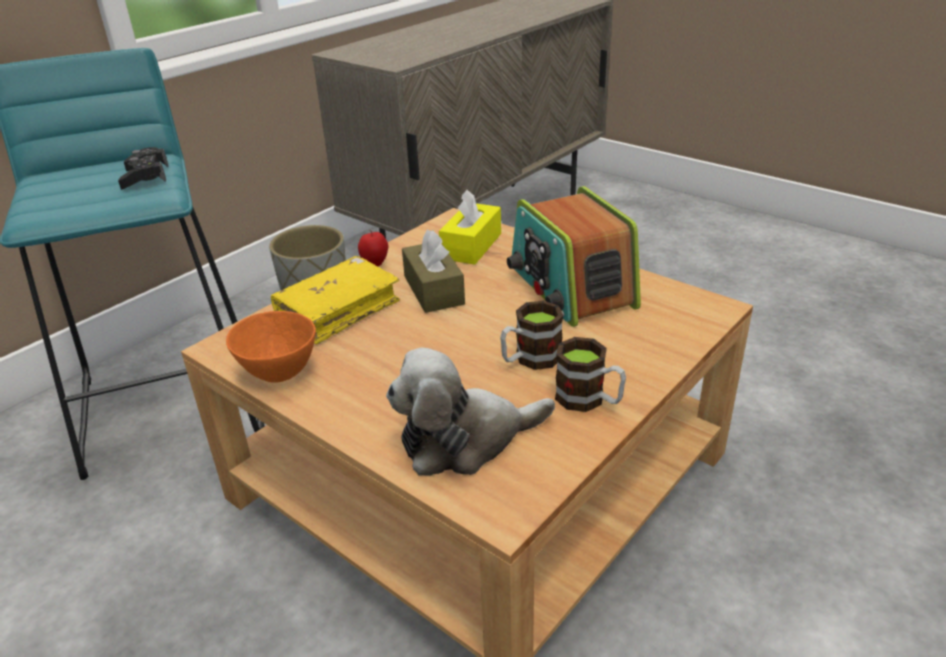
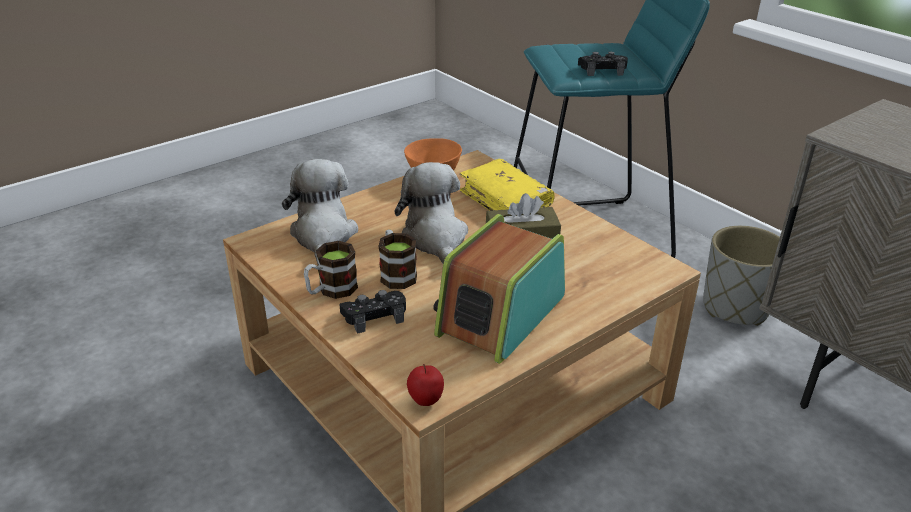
camera: 100 degrees right, 0 degrees up
apple [358,230,388,266] -> apple moved to [407,364,444,406]
yellow tissue box [439,190,501,265] -> none
radio [507,186,641,327] -> radio turned 45 degrees counterclockwise [433,214,565,364]
none -> black game controller [340,290,406,334]
none -> plush toy [395,162,468,264]

